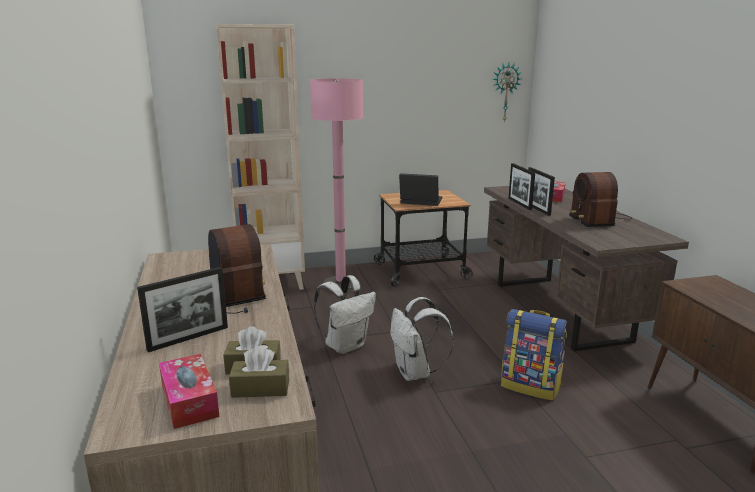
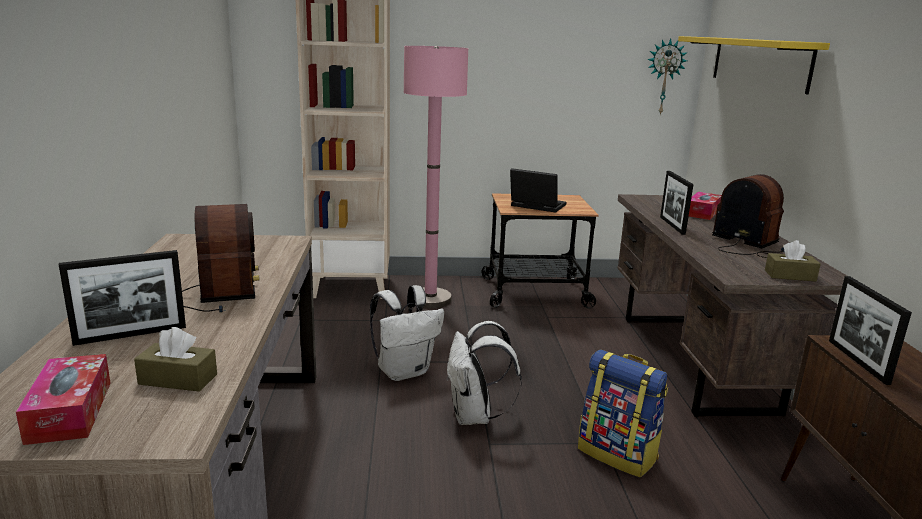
camera: 10 degrees right, 0 degrees up
brown tissue box [229,346,289,398] -> brown tissue box moved to [765,240,821,282]
picture frame [508,163,535,210] -> picture frame moved to [829,276,912,385]
radio [569,172,632,227] -> radio turned 135 degrees clockwise [712,174,785,258]
none -> yellow shelf [678,36,830,94]

